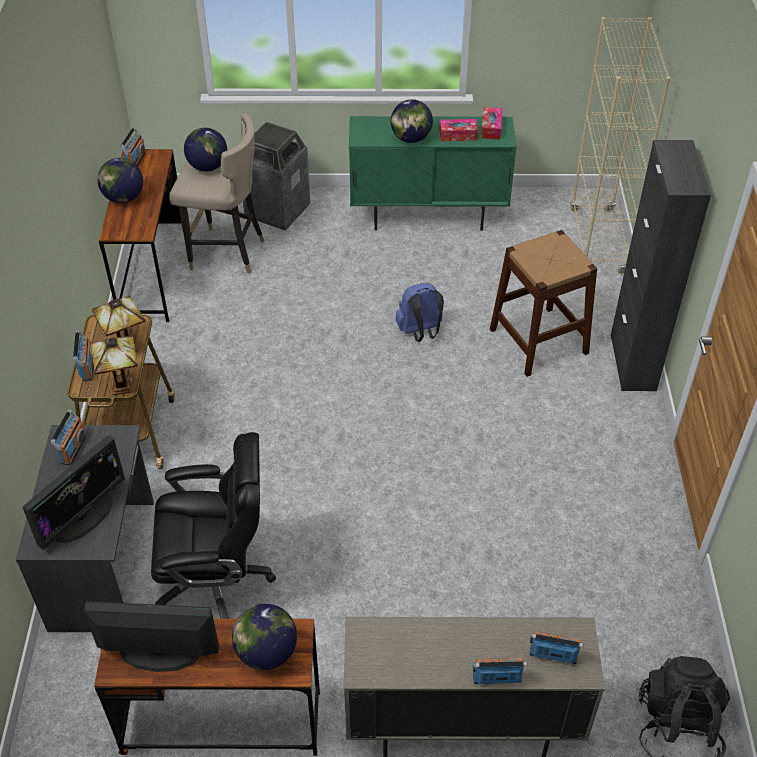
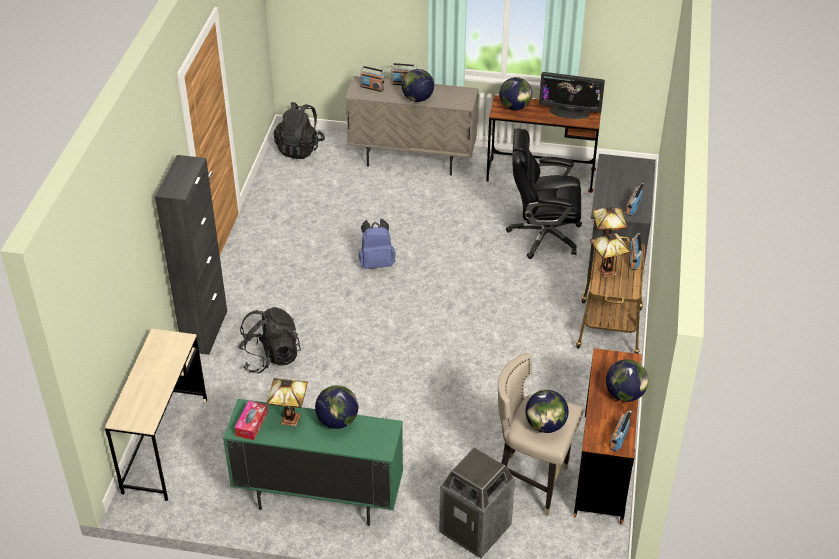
camera: 170 degrees left, 5 degrees down
monitor [23,436,125,550] -> none
blue backpack [396,283,444,342] -> blue backpack moved to [359,219,395,269]
tissue box [440,119,478,141] -> table lamp [267,378,308,427]
brown stool [490,230,597,377] -> black backpack [238,307,301,373]
beige bookcase [570,17,670,274] -> beige desk [105,329,207,501]
none -> globe [402,69,434,102]

